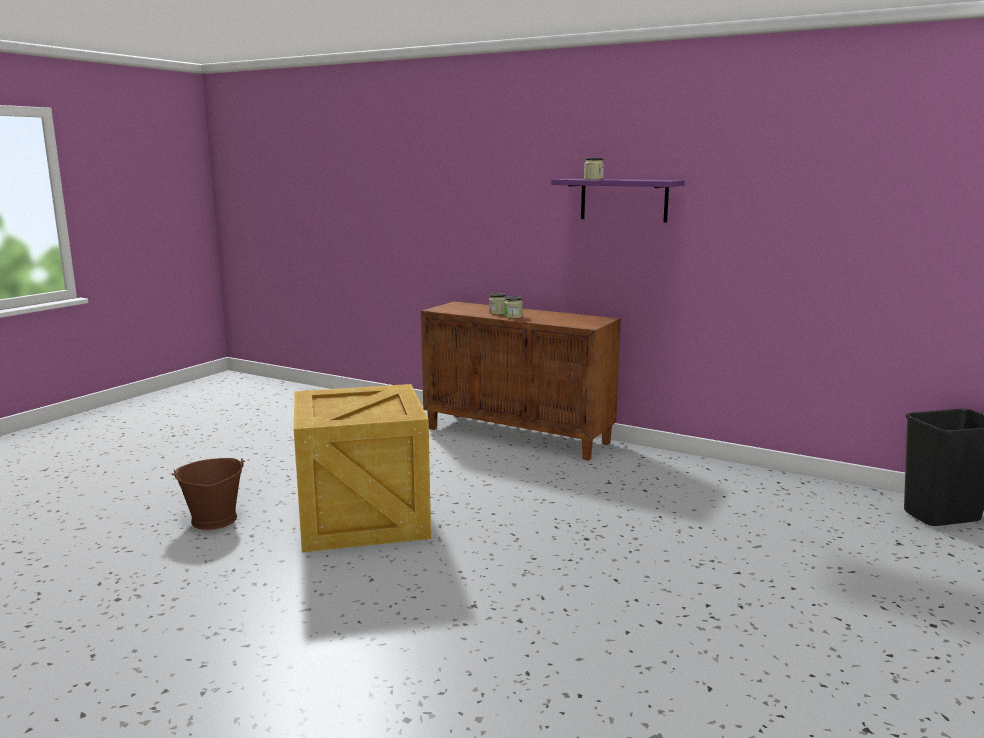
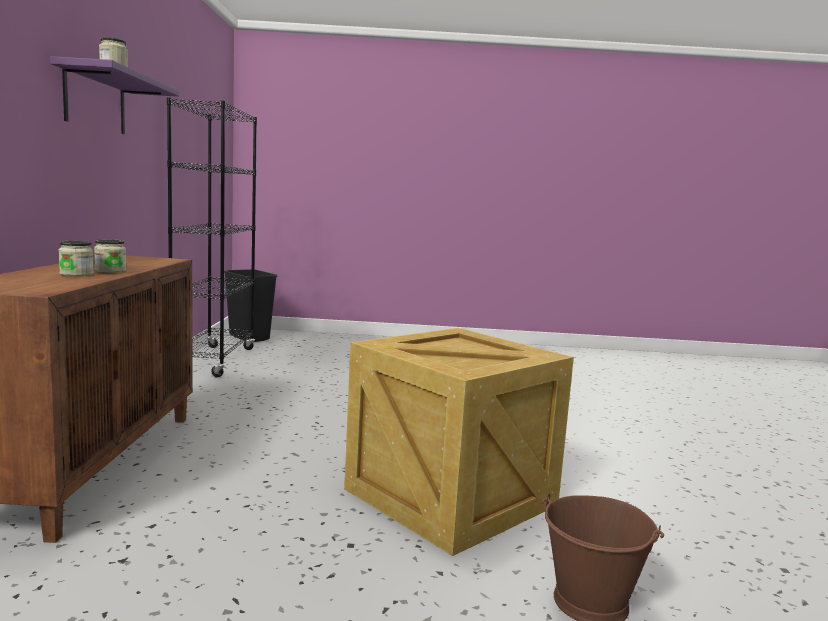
camera: 120 degrees left, 5 degrees down
none -> black bookcase [167,97,257,377]

